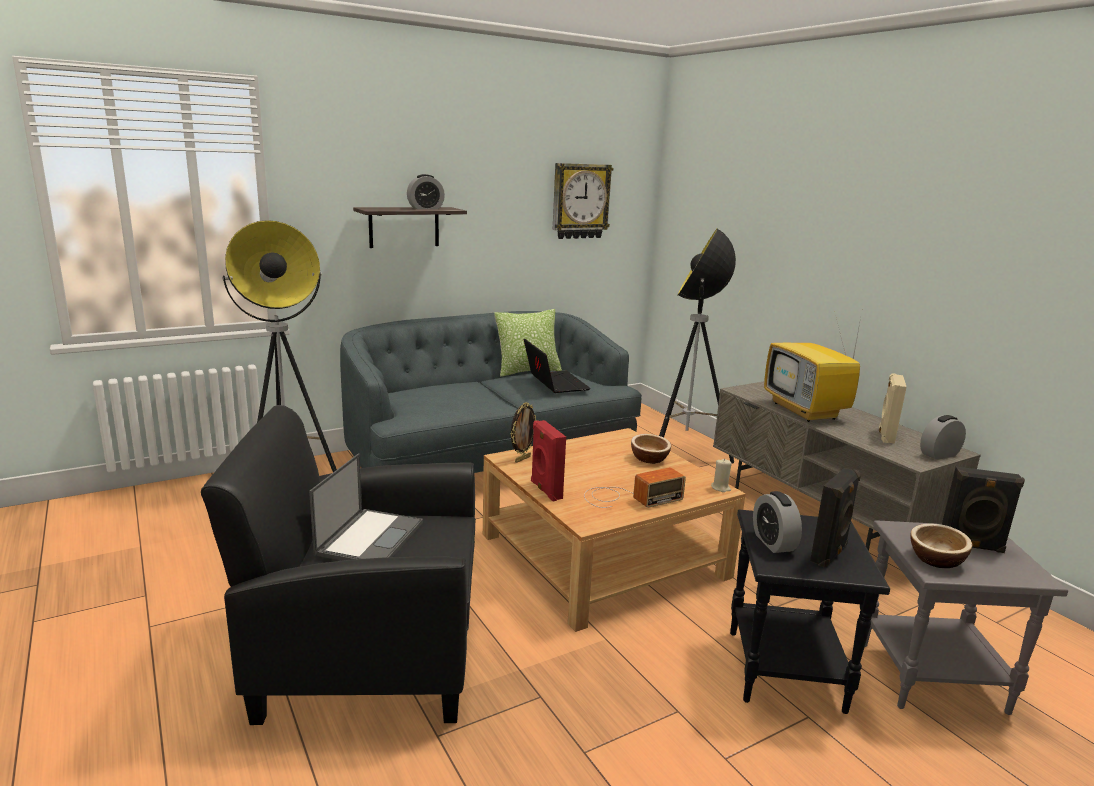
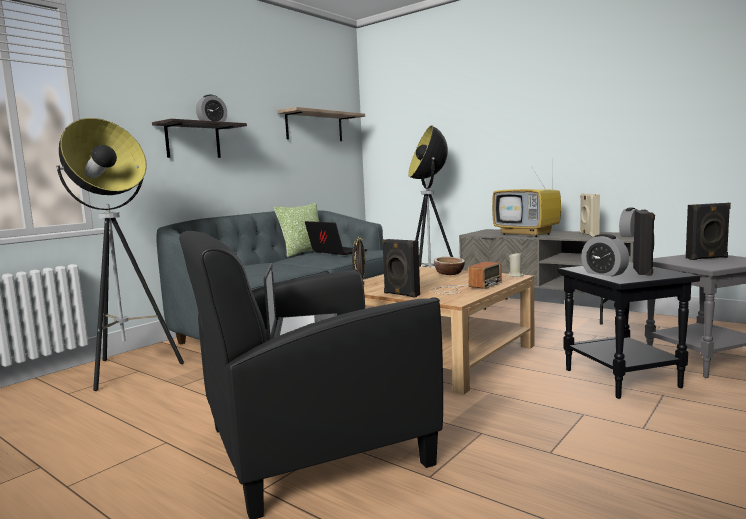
camera: 20 degrees left, 10 degrees down
red speaker [531,420,566,501] -> black speaker [382,239,420,298]
wall clock [552,163,613,239] -> shelf [277,107,365,141]
bowl [910,524,972,568] -> none

